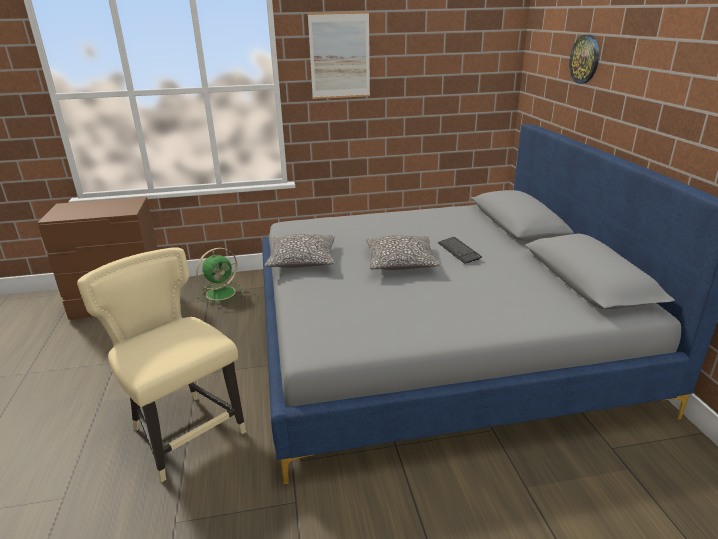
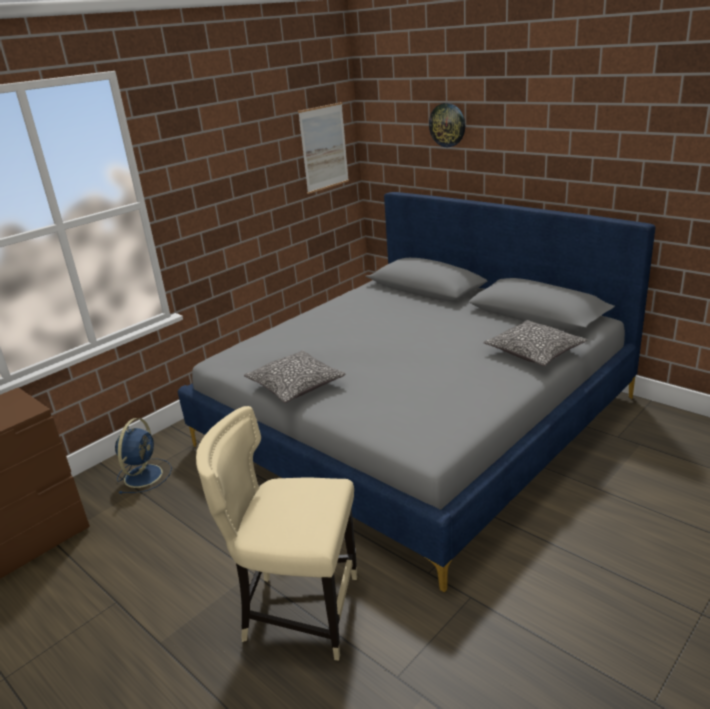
camera: 35 degrees left, 0 degrees up
green fan [196,248,243,304] -> blue fan [115,418,172,494]
picture [308,11,370,99] -> picture moved to [298,102,349,194]
pillow [366,235,441,270] -> pillow moved to [484,320,588,366]
keyboard [438,237,482,264] -> none

